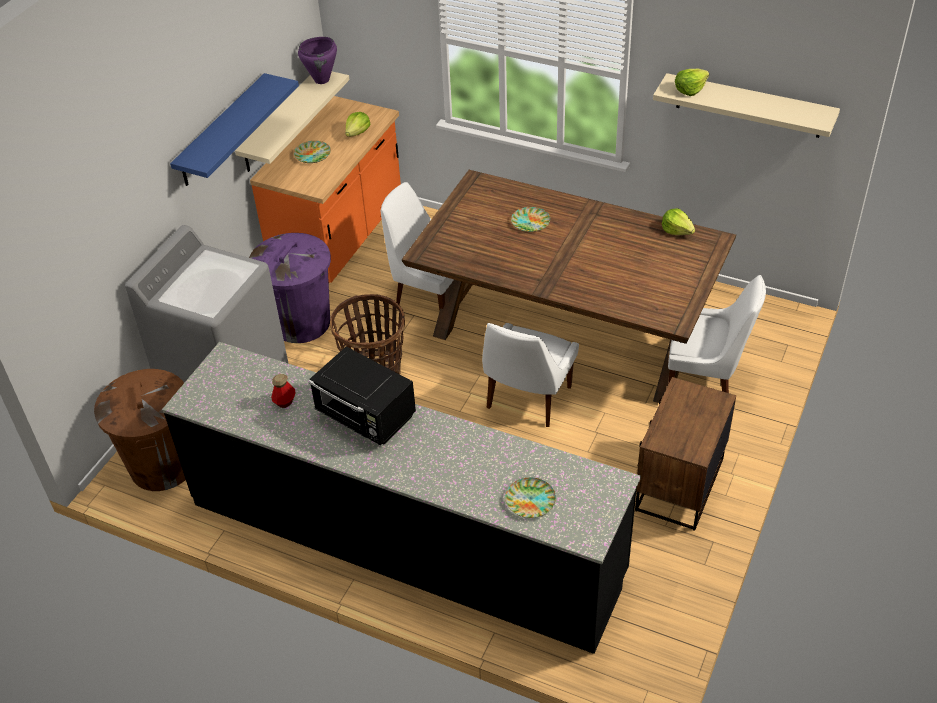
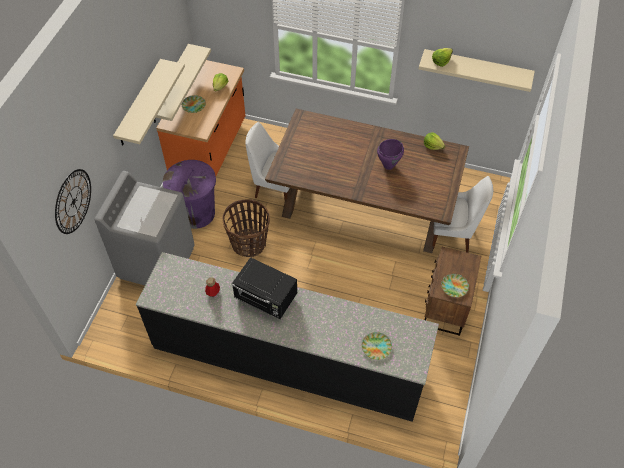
camera: 10 degrees left, 10 degrees up
brown trash can [94,369,186,491] -> none
blue shelf [170,73,299,186] -> beige shelf [113,59,185,146]
purple cooking pot [298,37,337,84] -> purple cooking pot moved to [377,139,404,170]
white chair [482,323,579,427] -> none
plate [511,207,550,232] -> plate moved to [441,274,469,297]
none -> wall clock [55,169,91,234]

